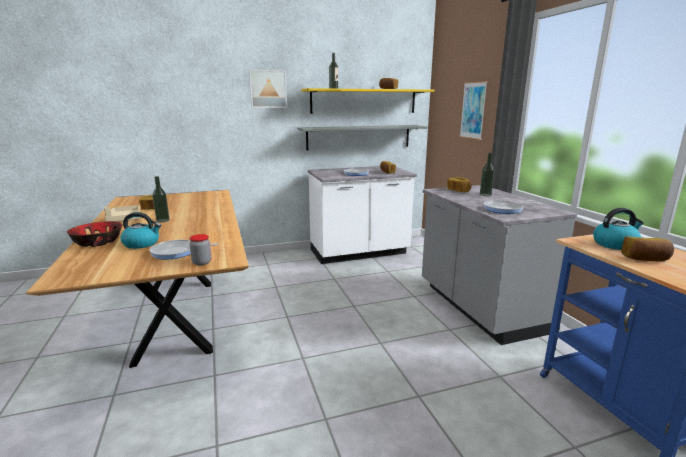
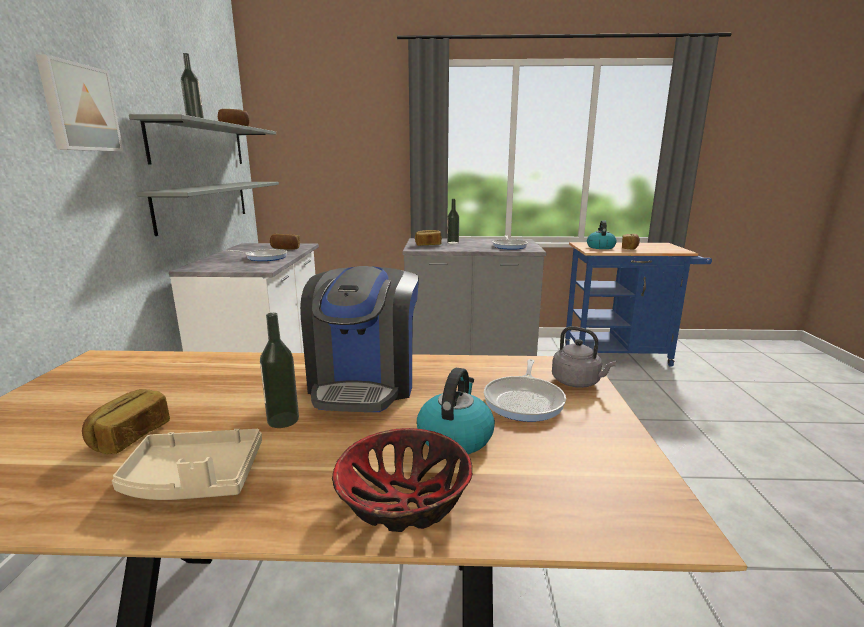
camera: 70 degrees left, 0 degrees up
jar [190,234,211,265] -> grey kettle [552,326,616,388]
yellow shelf [301,88,434,114] -> grey shelf [129,114,276,164]
picture [460,81,488,140] -> none
none -> coffee machine [300,266,419,412]

